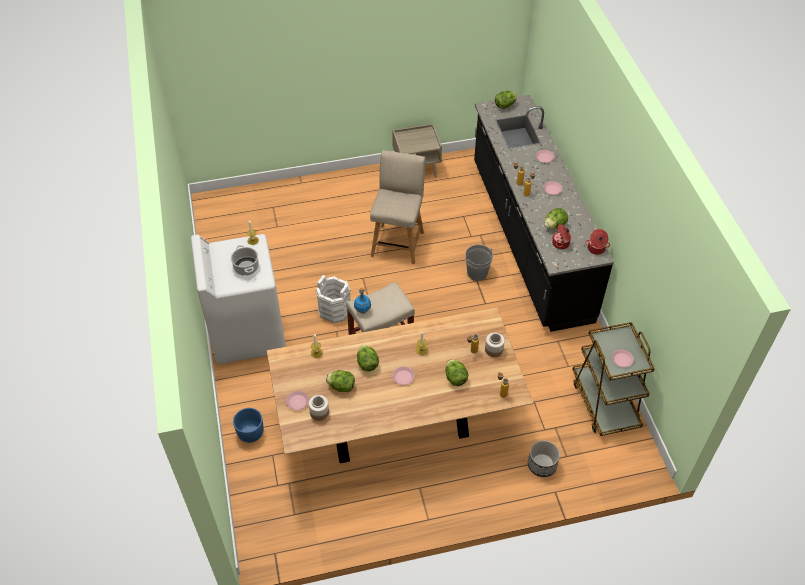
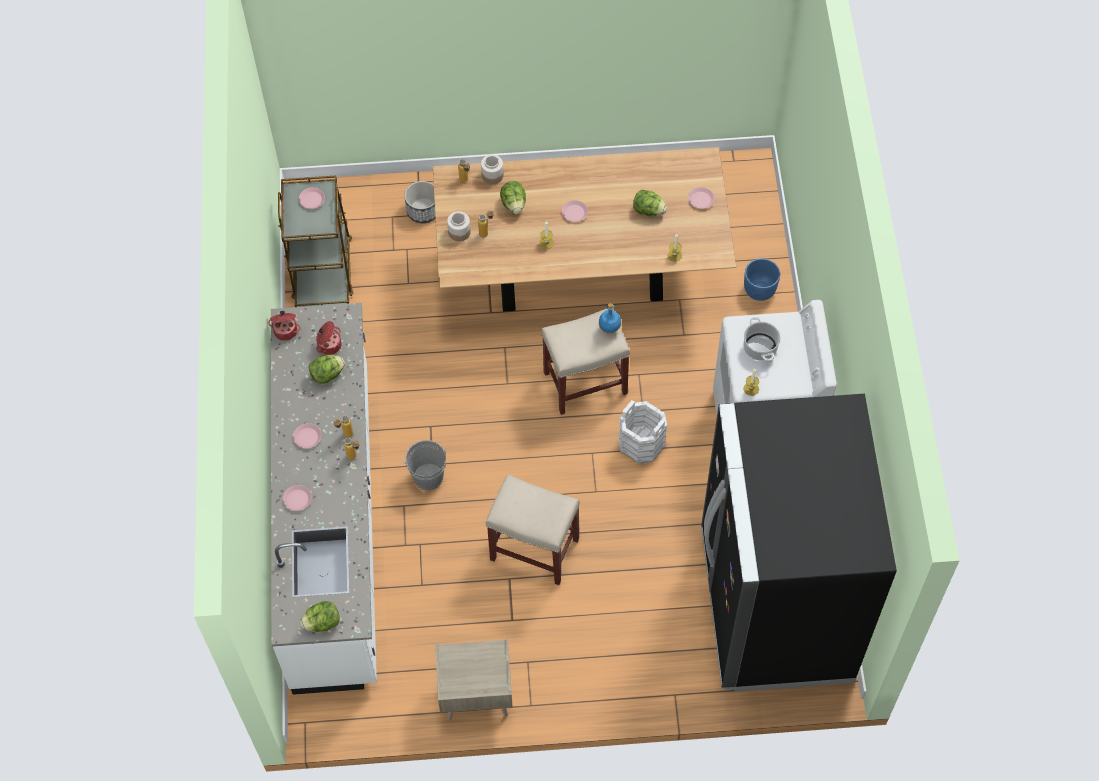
camera: 170 degrees left, 10 degrees up
jar [309,395,329,421] -> jar moved to [481,154,504,184]
lettuce [357,345,379,372] -> none
beige chair [370,150,426,264] -> beige stool [486,474,580,585]
black counter [474,95,614,332] -> white counter [271,303,377,695]
none -> black fridge [701,394,897,692]

